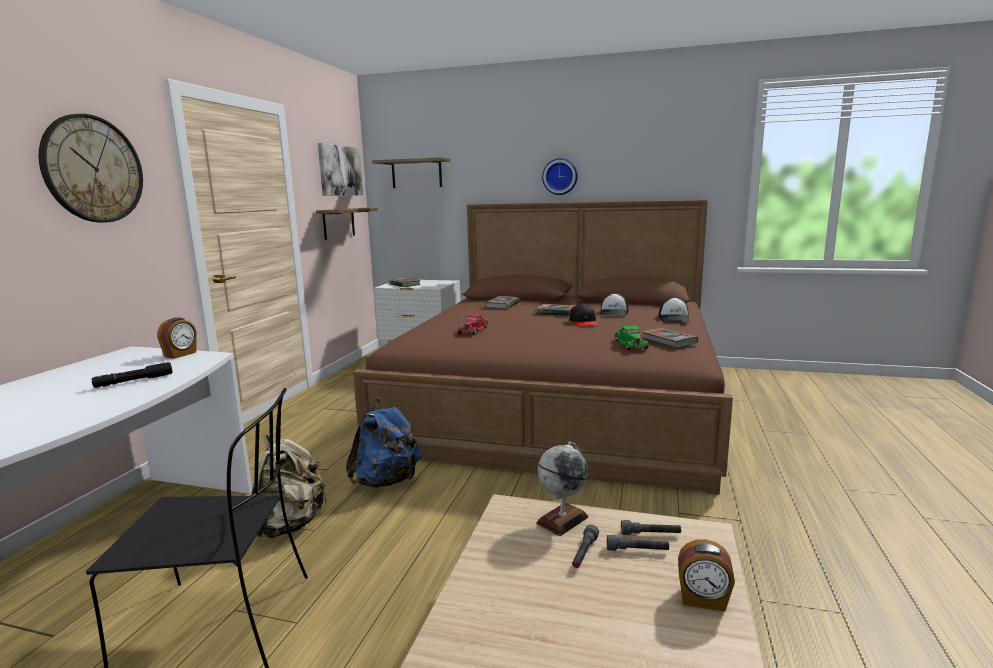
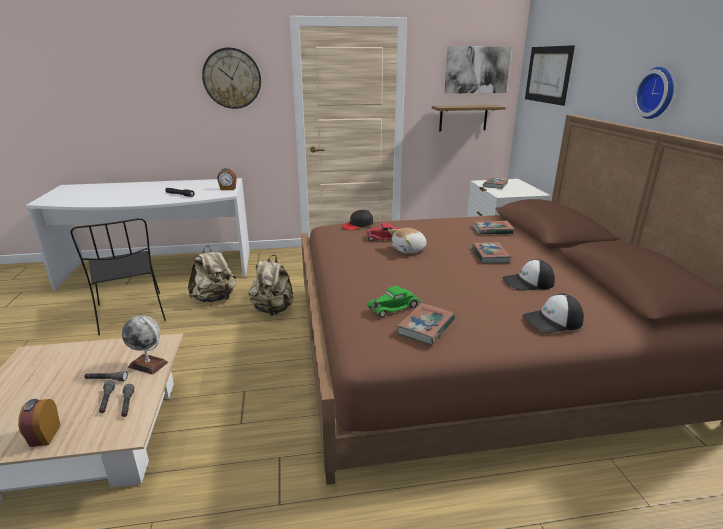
camera: 65 degrees right, 10 degrees up
blue backpack [346,399,422,488] -> beige backpack [249,255,294,316]
shelf [372,157,451,188] -> picture [525,45,575,106]
black cap [569,303,598,327] -> black cap moved to [342,209,373,230]
none -> plush toy [389,228,427,254]

